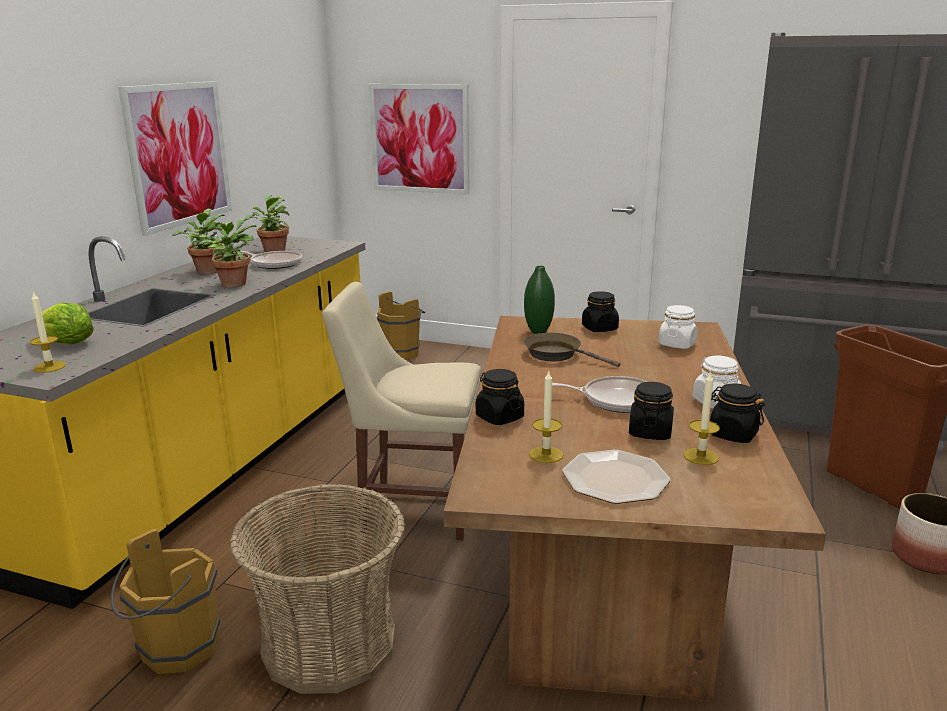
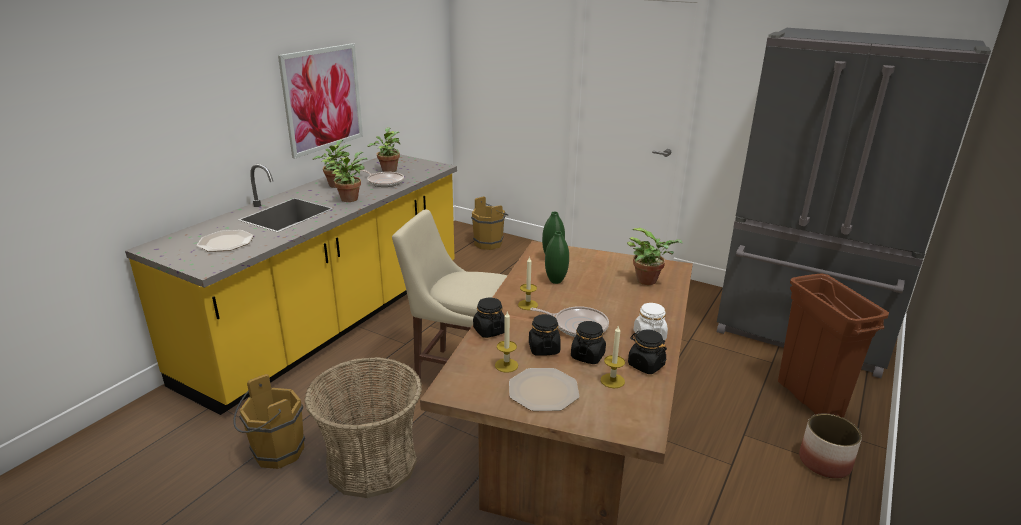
camera: 10 degrees right, 5 degrees up
candle [30,291,66,373] -> candle moved to [518,256,538,310]
lettuce [35,303,94,344] -> plate [197,230,254,252]
picture [369,84,469,195] -> none
brown frying pan [523,333,620,367] -> green vase [545,231,569,284]
black jar [582,291,619,332] -> black jar moved to [529,314,561,356]
white jar [658,305,697,349] -> potted plant [627,228,683,285]

